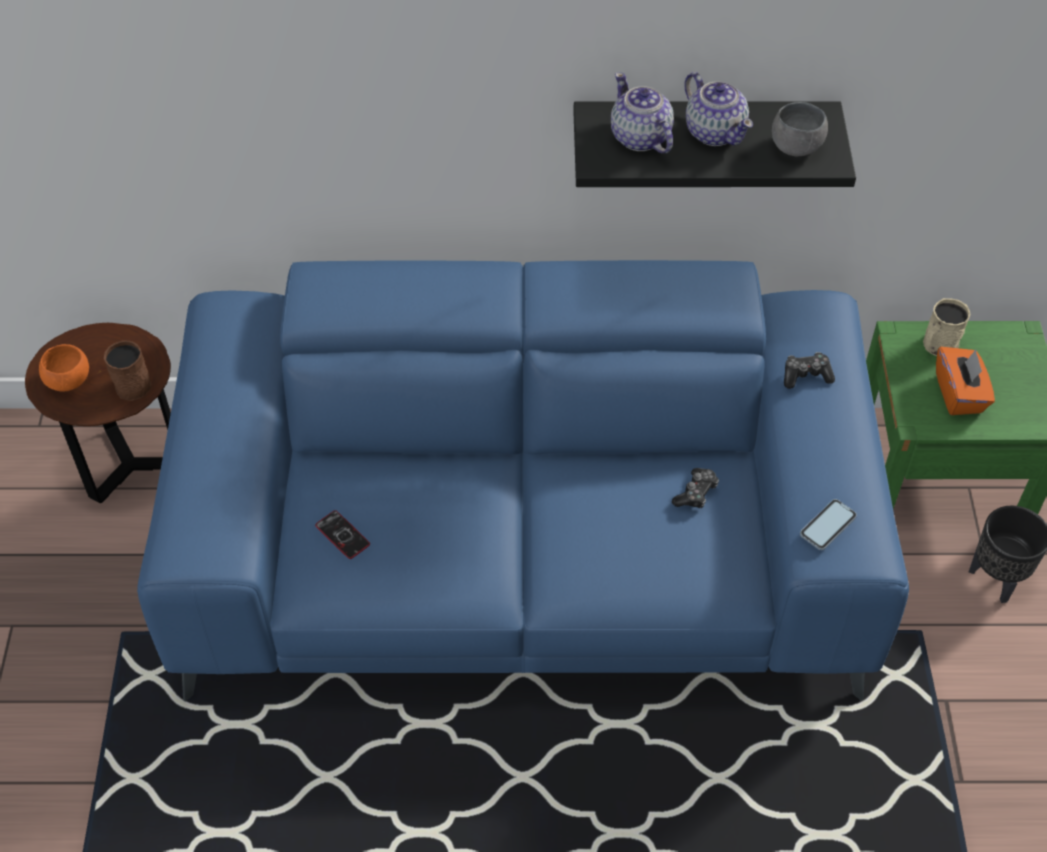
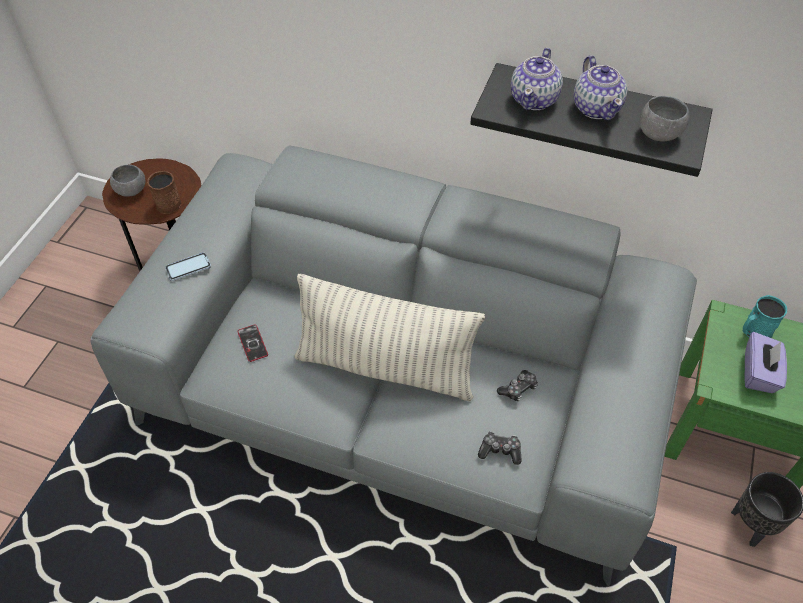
camera: 20 degrees right, 0 degrees up
orange bowl [39,344,89,392] -> grey bowl [110,165,145,197]
blue sofa [137,260,909,701] -> grey sofa [91,145,697,586]
teapot [611,72,674,154] -> teapot turned 150 degrees counterclockwise [510,48,563,110]
game controller [784,352,835,389] -> game controller moved to [478,431,521,465]
phone [800,499,857,550] -> phone moved to [165,253,211,281]
beige mug [923,298,971,356] -> turquoise mug [743,295,787,338]
orange tissue box [936,347,995,415] -> purple tissue box [745,332,787,393]
none -> pillow [294,274,485,401]

